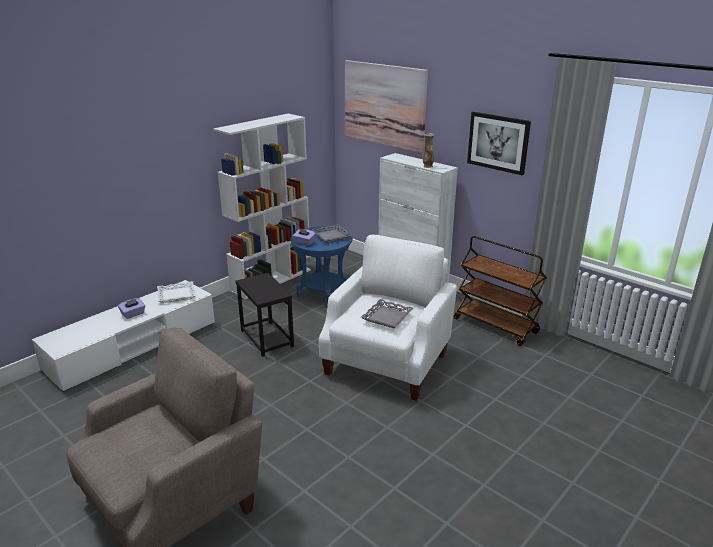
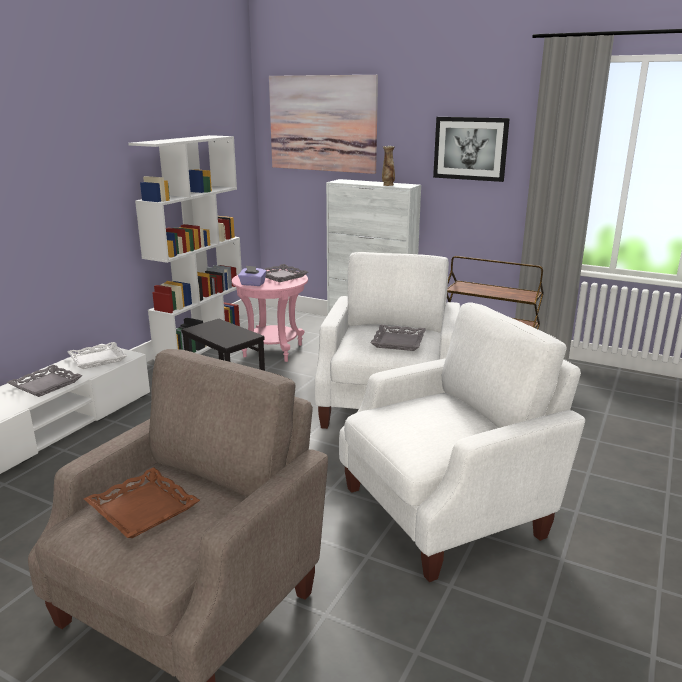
camera: 15 degrees left, 5 degrees down
purple tissue box [118,298,145,319] -> grey tray [7,365,83,397]
blue side table [291,226,353,306] -> pink side table [232,269,308,362]
none -> brown tray [84,467,200,538]
none -> white armchair [339,302,585,582]

